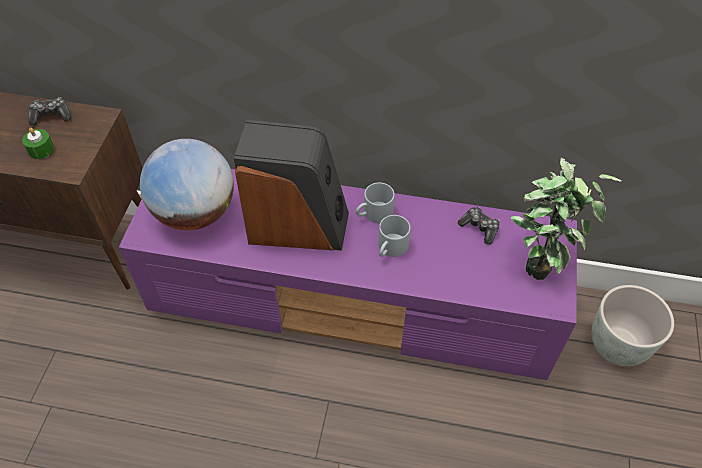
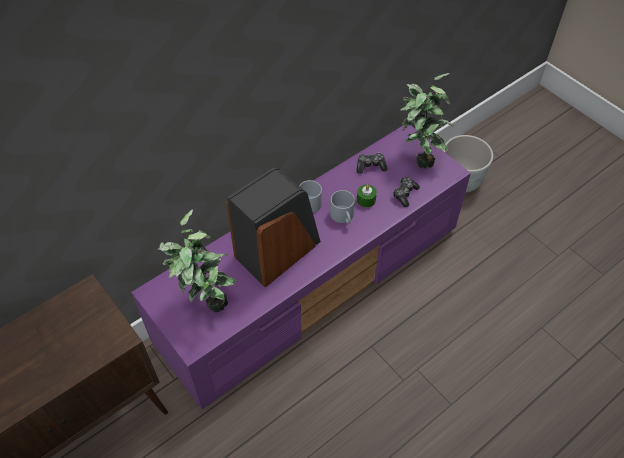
camera: 50 degrees left, 0 degrees up
green candle [22,128,54,159] -> green candle moved to [357,184,377,207]
game controller [29,97,71,125] -> game controller moved to [393,177,420,207]
globe [140,139,234,230] -> potted plant [157,209,237,313]

